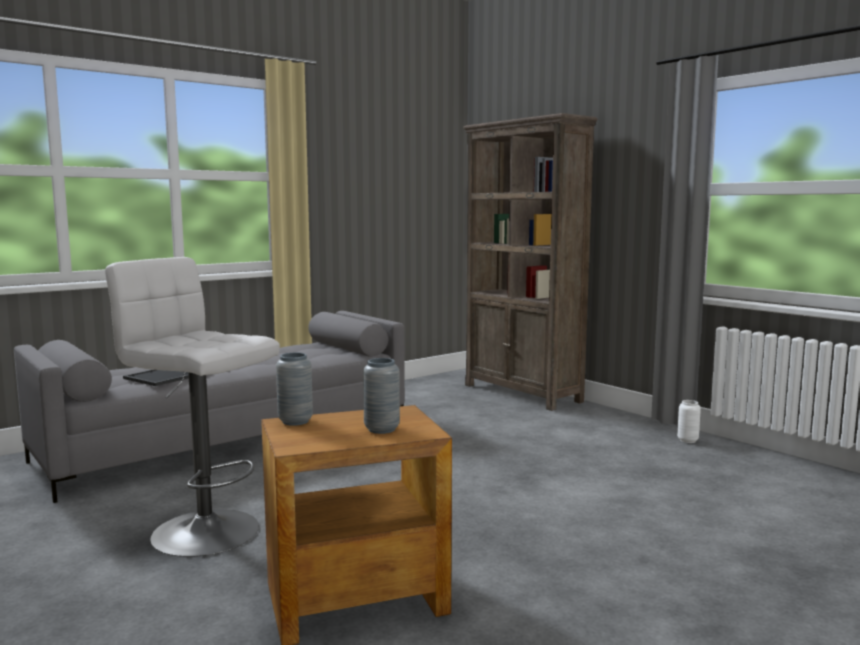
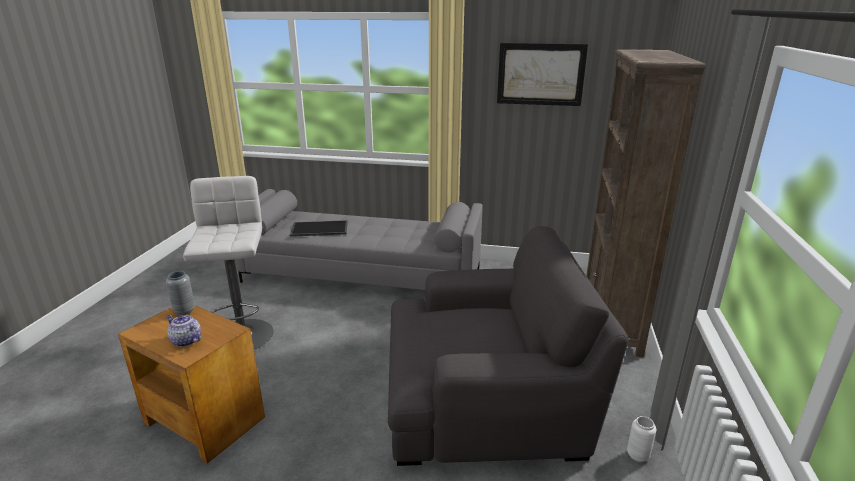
camera: 50 degrees right, 15 degrees up
grey vase [363,358,400,434] -> teapot [166,315,201,347]
none -> grey armchair [388,226,629,466]
none -> picture [497,43,588,106]

